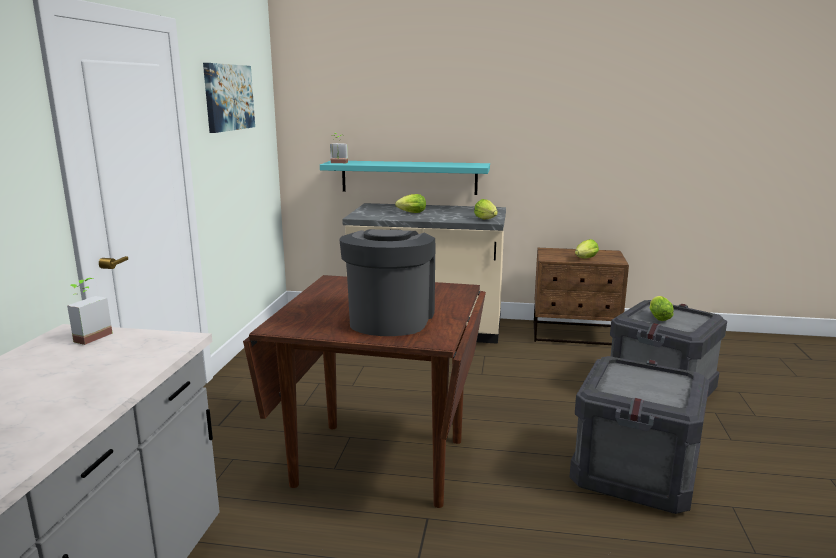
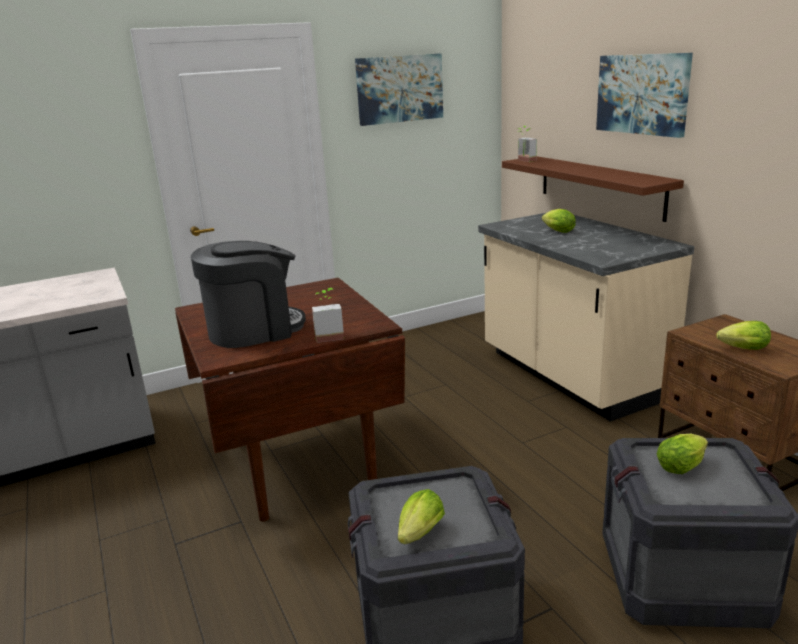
camera: 55 degrees right, 5 degrees up
potted plant [67,278,113,345] -> potted plant moved to [312,288,344,343]
turquoise shelf [320,161,490,195] -> brown shelf [502,156,684,222]
lettuce [474,199,498,220] -> lettuce moved to [398,489,445,544]
none -> picture [596,53,693,138]

